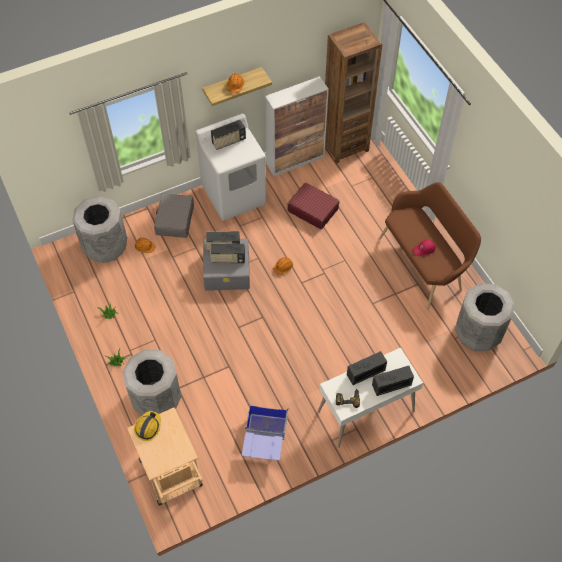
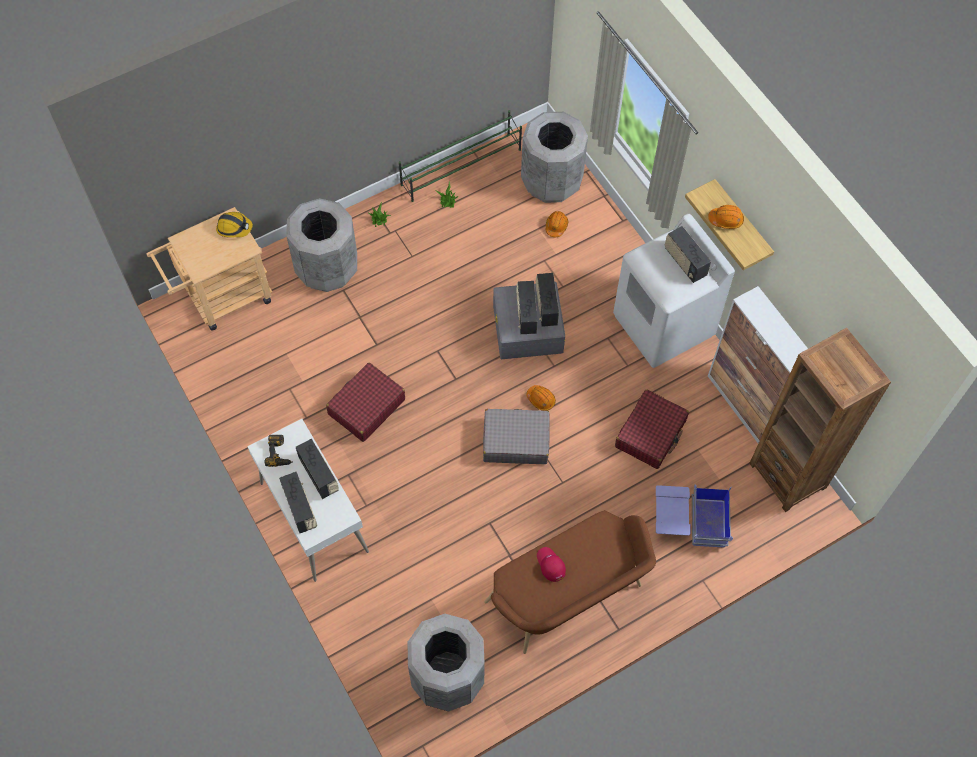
camera: 85 degrees right, 5 degrees up
grey suitcase [154,193,194,238] -> grey suitcase moved to [483,409,550,464]
blue storage box [242,403,289,460] -> blue storage box moved to [656,485,733,548]
none -> red suitcase [326,363,405,442]
none -> green shoe rack [399,110,522,202]

